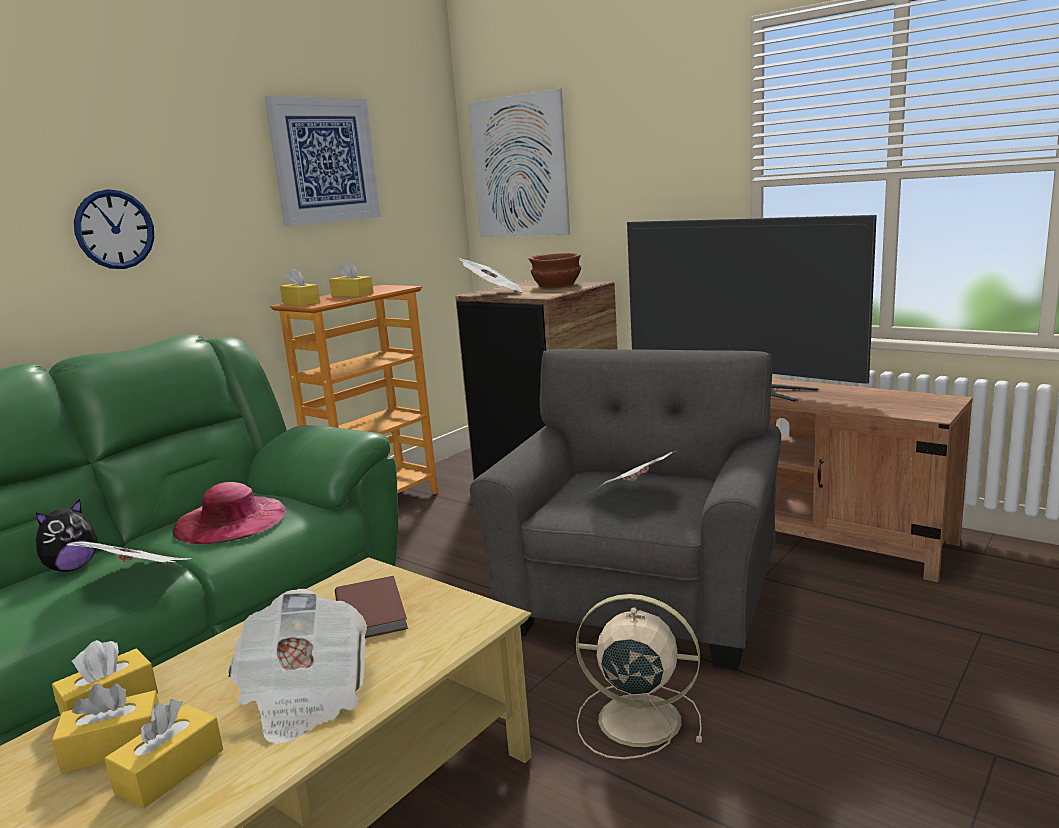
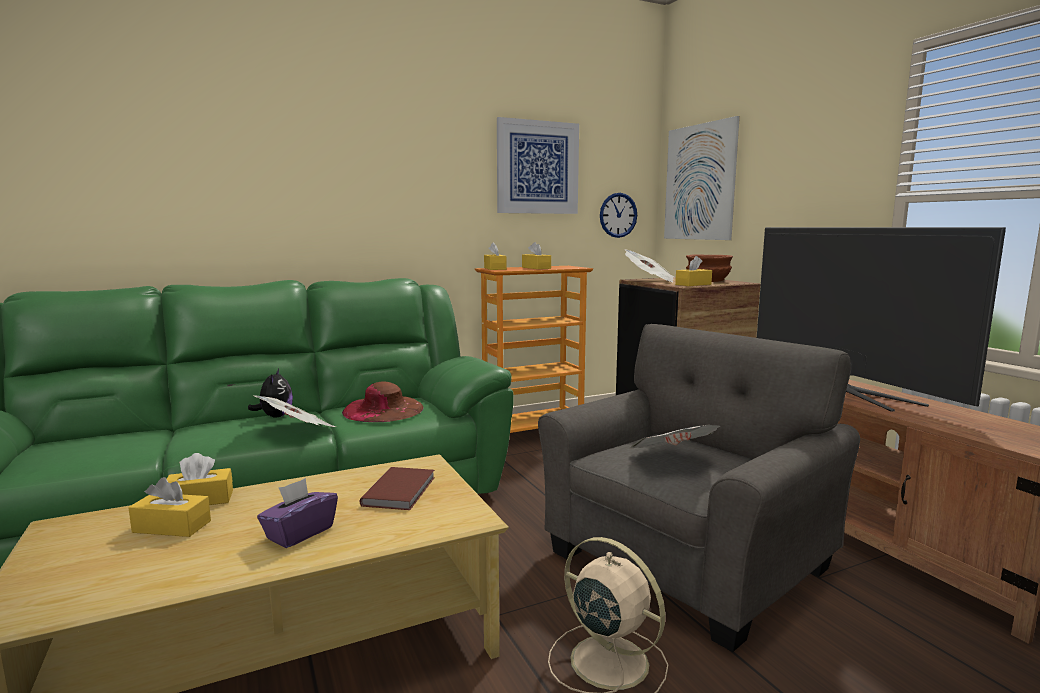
camera: 25 degrees right, 5 degrees down
plush toy [36,499,97,572] -> plush toy turned 75 degrees counterclockwise [248,369,293,417]
wall clock [74,189,154,269] -> wall clock moved to [600,193,637,238]
yellow tissue box [105,699,223,809] -> yellow tissue box moved to [675,256,712,286]
pink hat [172,482,286,544] -> brown hat [342,381,424,422]
newspaper [228,589,367,744] -> purple tissue box [257,478,338,548]

